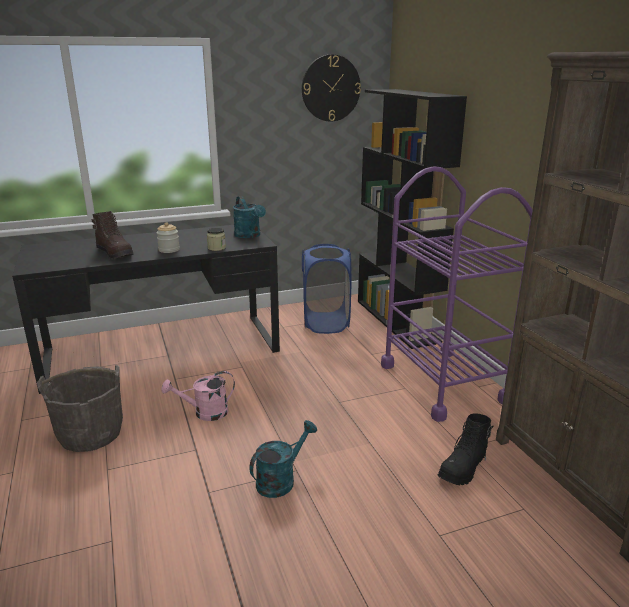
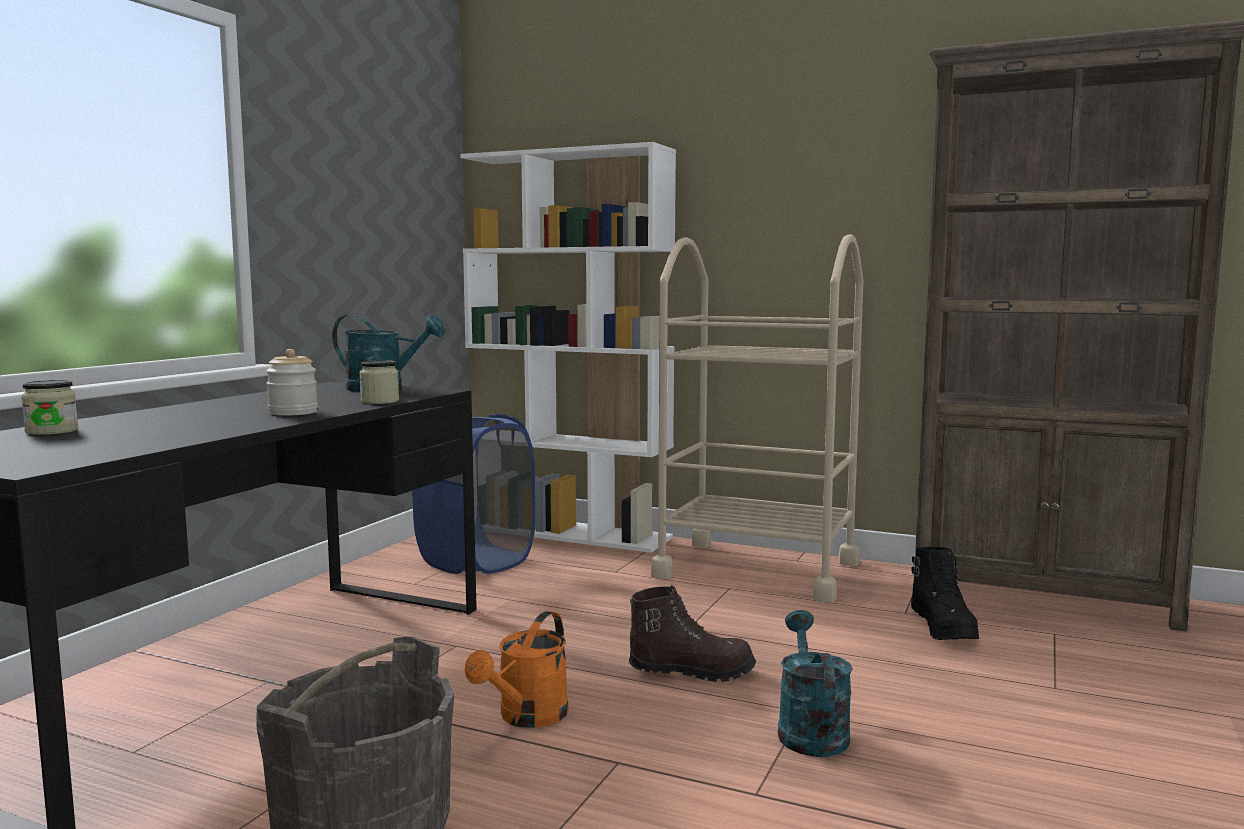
camera: 45 degrees left, 15 degrees down
brown boot [92,211,134,260] -> brown boot moved to [629,585,756,682]
pink watering can [161,371,235,421] -> orange watering can [465,611,569,728]
wall clock [302,55,361,122] -> none
black bookcase [358,89,467,349] -> white bookcase [461,142,676,553]
purple cart [381,166,533,422] -> beige cart [651,234,864,602]
none -> jar [21,380,78,435]

